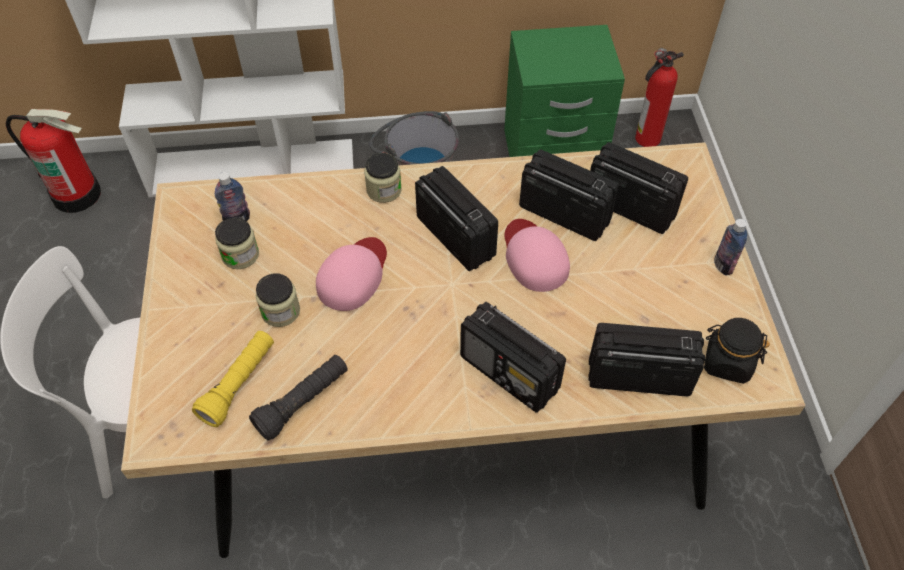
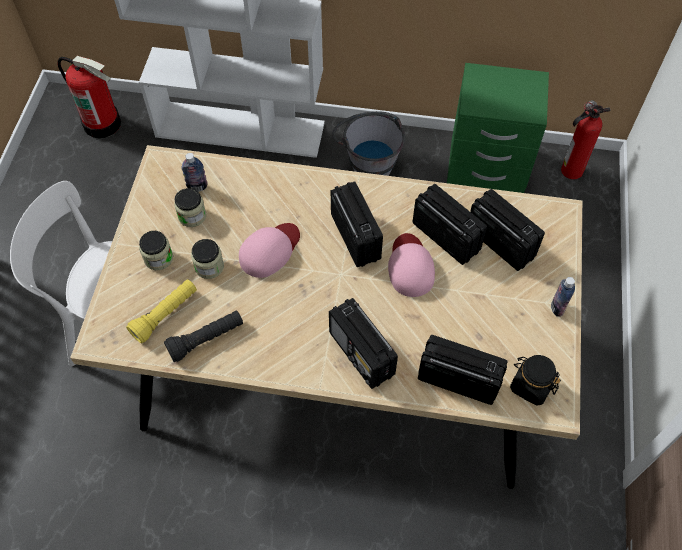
camera: 15 degrees right, 5 degrees up
jar [364,153,402,203] -> jar moved to [139,231,173,270]

